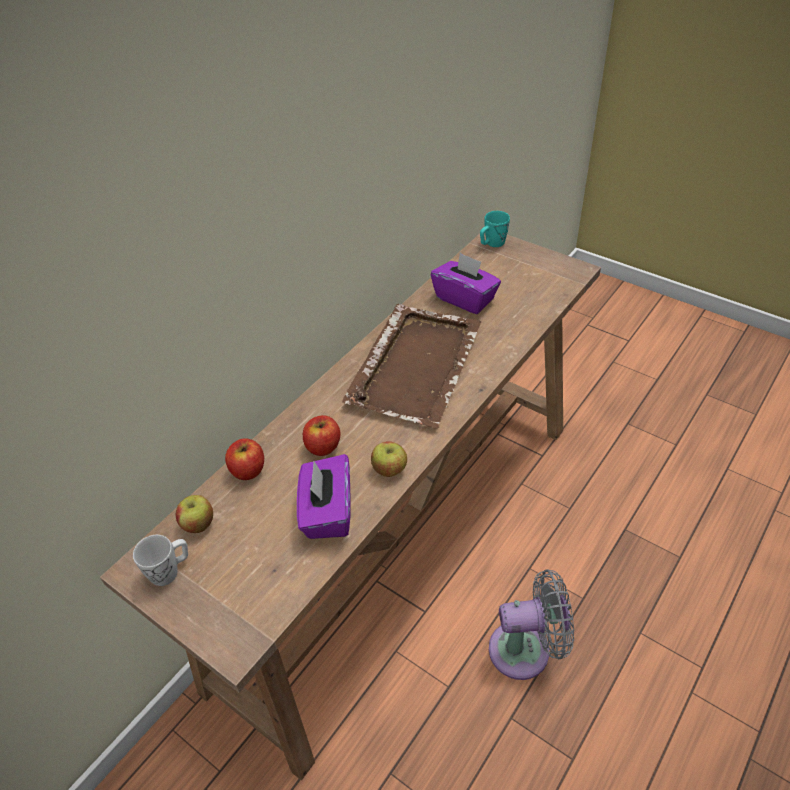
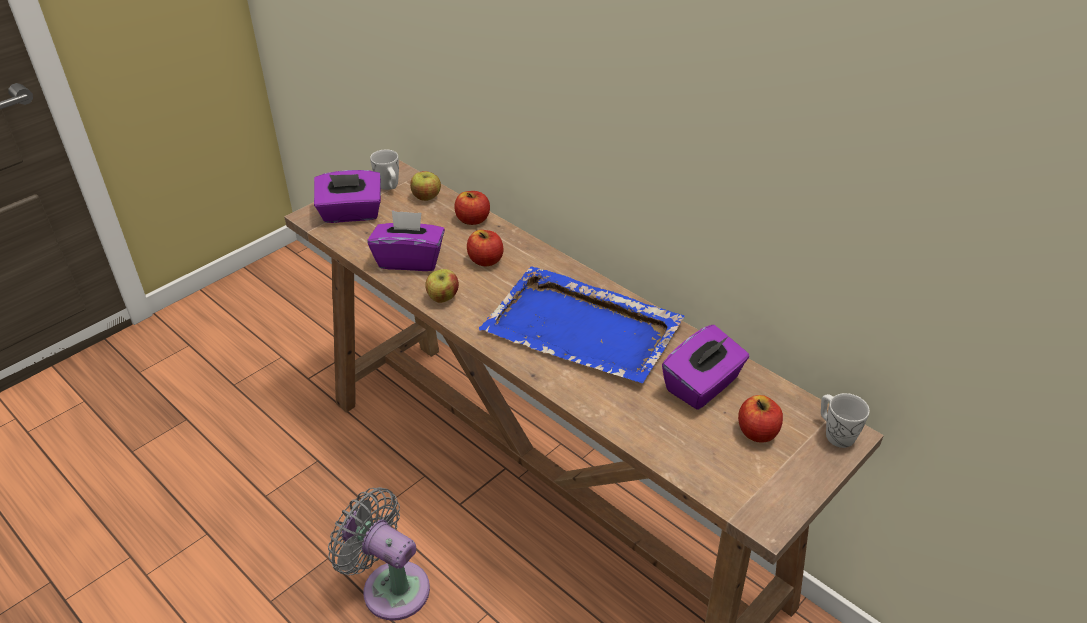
camera: 95 degrees right, 5 degrees down
brown tray [342,304,482,429] -> blue tray [479,266,685,383]
turquoise mug [480,211,510,247] -> white mug [821,393,870,448]
grey fan [489,569,574,680] -> grey fan turned 120 degrees clockwise [328,487,430,621]
none -> purple tissue box [314,170,381,223]
none -> apple [738,395,783,443]

